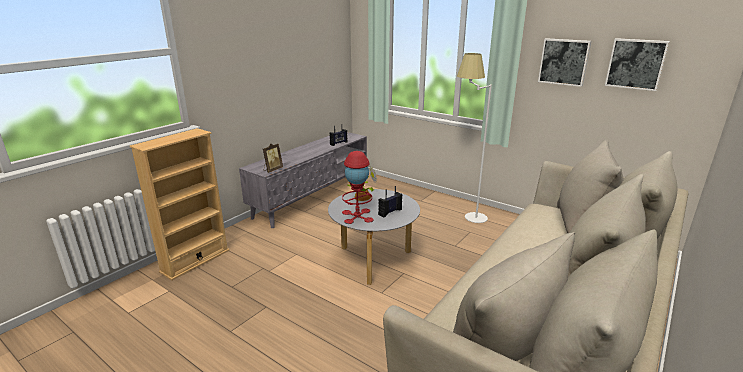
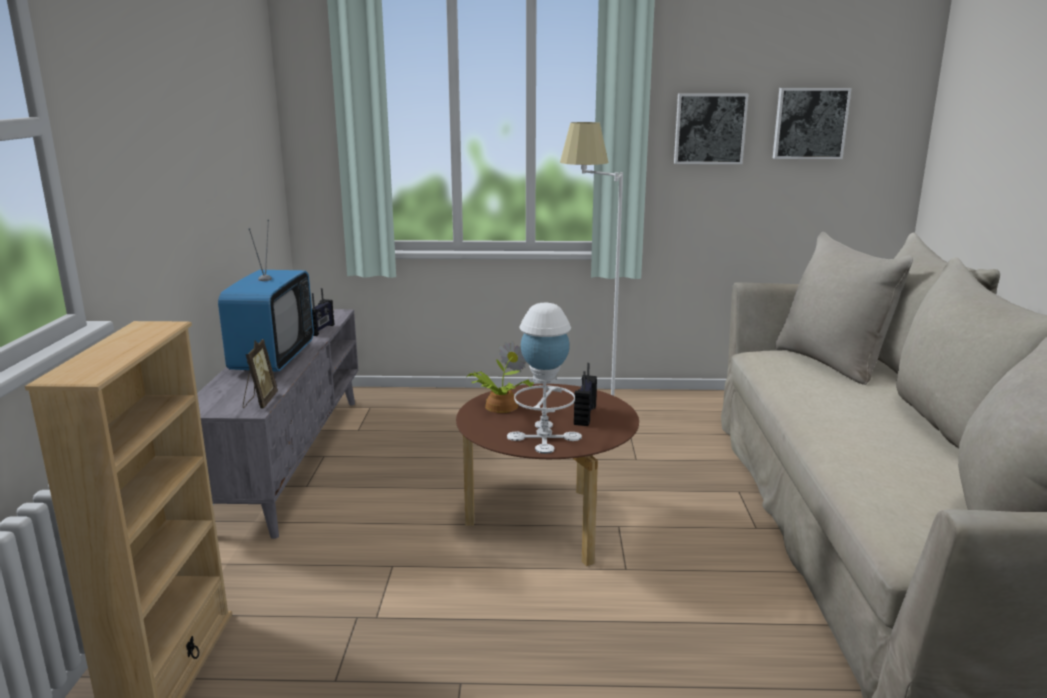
camera: 35 degrees left, 5 degrees down
grey coffee table [328,189,420,285] -> brown coffee table [456,384,639,566]
red table lamp [342,151,373,224] -> white table lamp [507,303,582,454]
none -> television [218,220,314,372]

